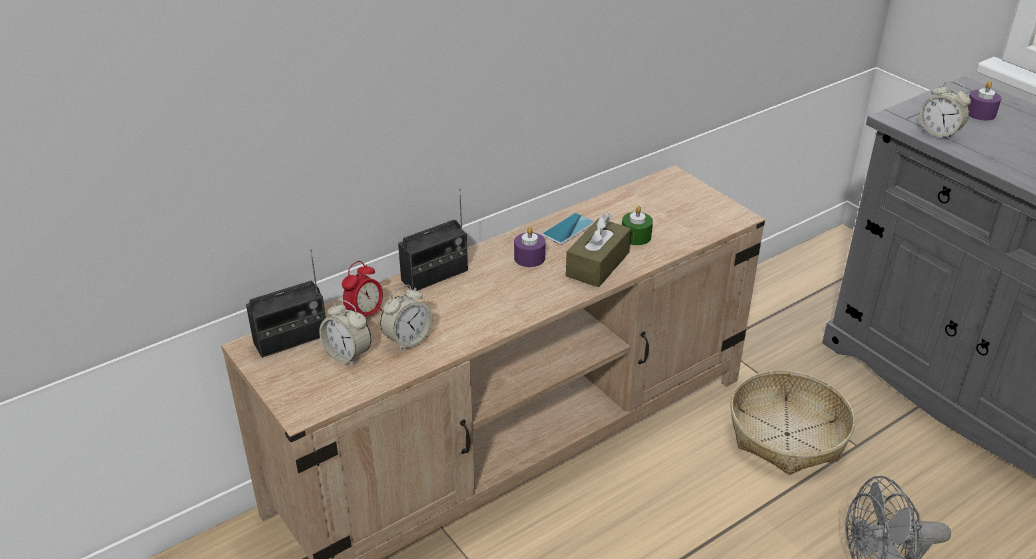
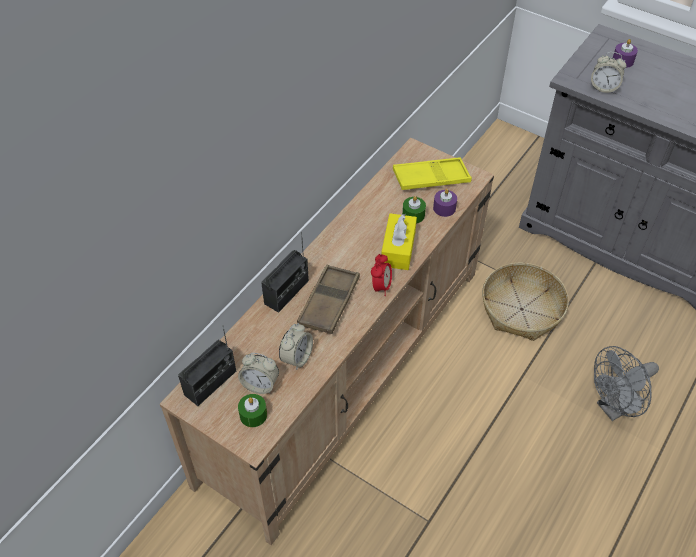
camera: 20 degrees left, 15 degrees up
alarm clock [342,261,383,316] -> alarm clock moved to [371,254,392,296]
purple candle [514,227,546,267] -> purple candle moved to [433,189,457,217]
phone [542,213,594,245] -> none
brown tissue box [566,213,631,287] -> yellow tissue box [381,213,417,270]
none -> green candle [238,394,267,427]
none -> brown tray [297,265,360,334]
none -> yellow tray [393,157,472,190]

